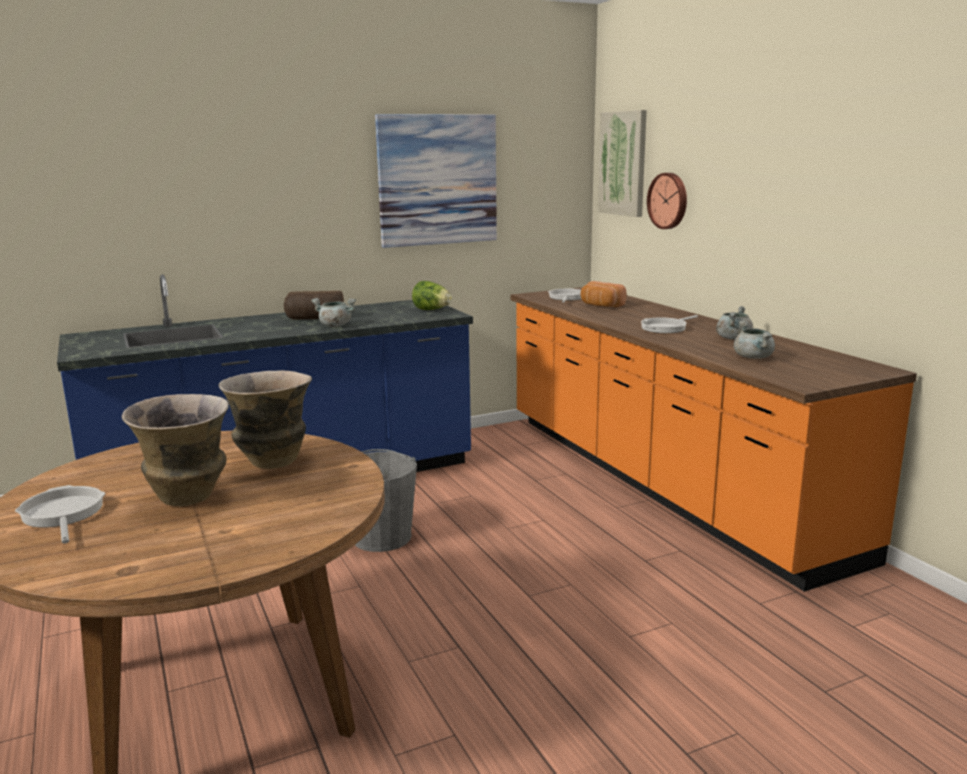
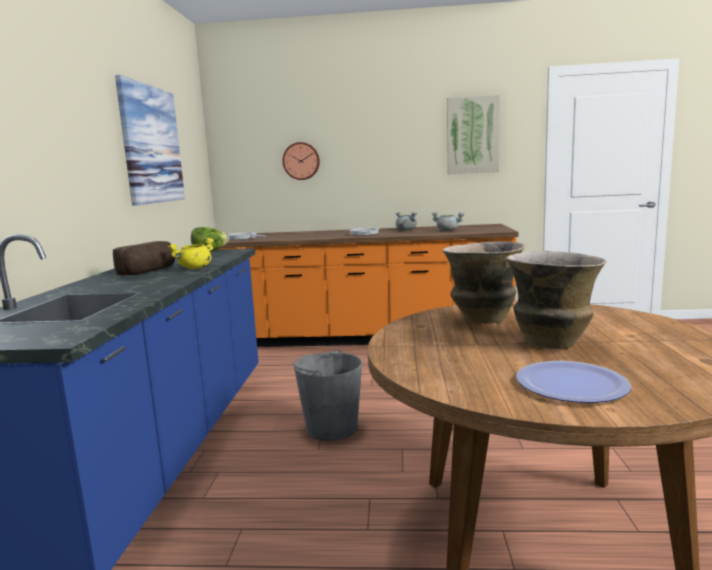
camera: 60 degrees left, 5 degrees down
frying pan [15,485,105,544] -> plate [516,361,631,403]
grey cooking pot [311,298,356,327] -> yellow cooking pot [168,238,214,269]
bread [581,281,627,307] -> none
picture [598,110,647,217] -> picture moved to [447,95,500,174]

